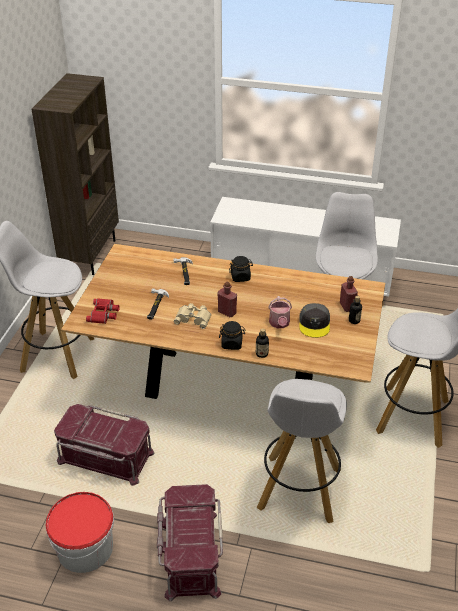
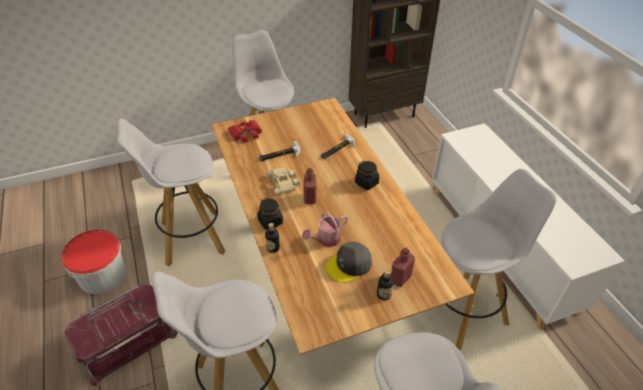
camera: 55 degrees right, 5 degrees up
red storage box [54,404,154,486] -> white stool [117,119,225,267]

